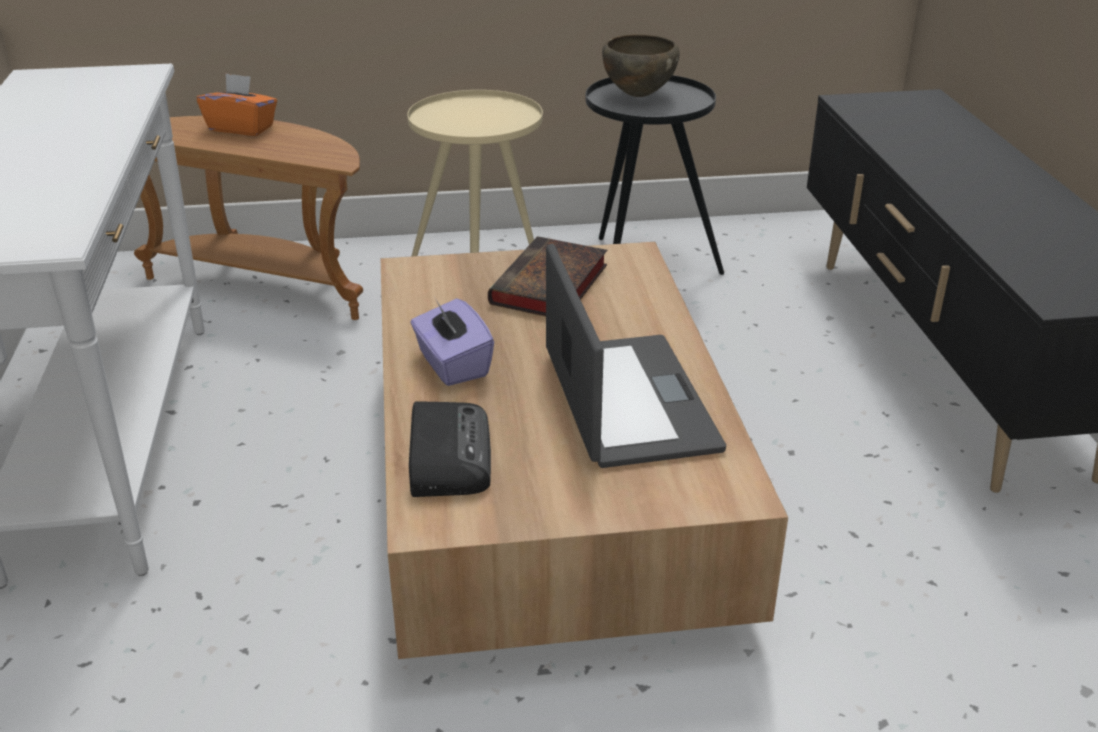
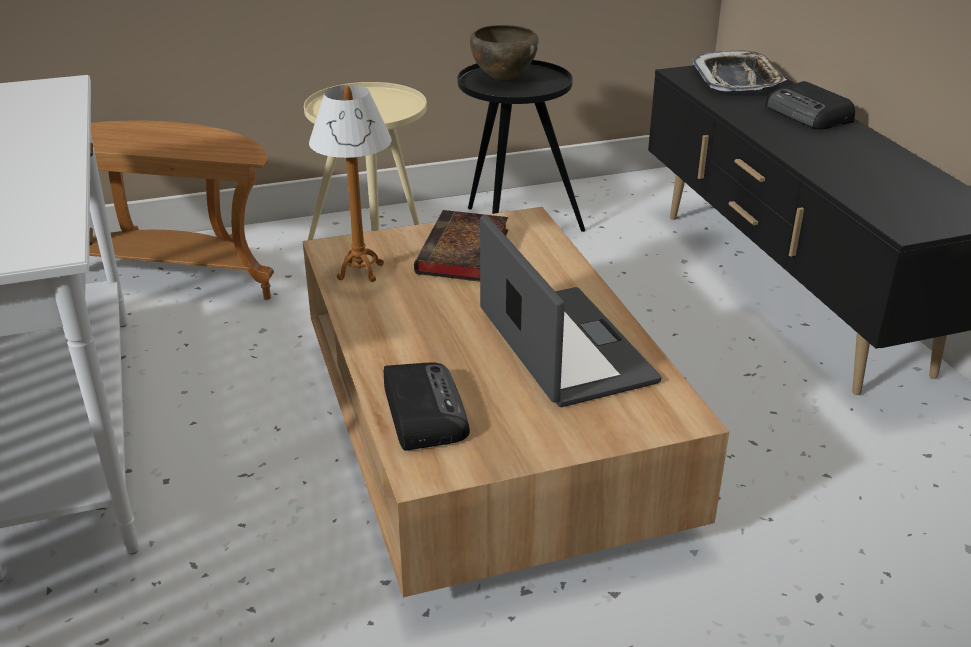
camera: 10 degrees left, 0 degrees up
orange tissue box [197,73,277,136] -> none
purple tissue box [410,298,494,386] -> none
none -> table lamp [309,85,392,282]
none -> tray [693,51,787,92]
none -> radio [766,81,855,129]

